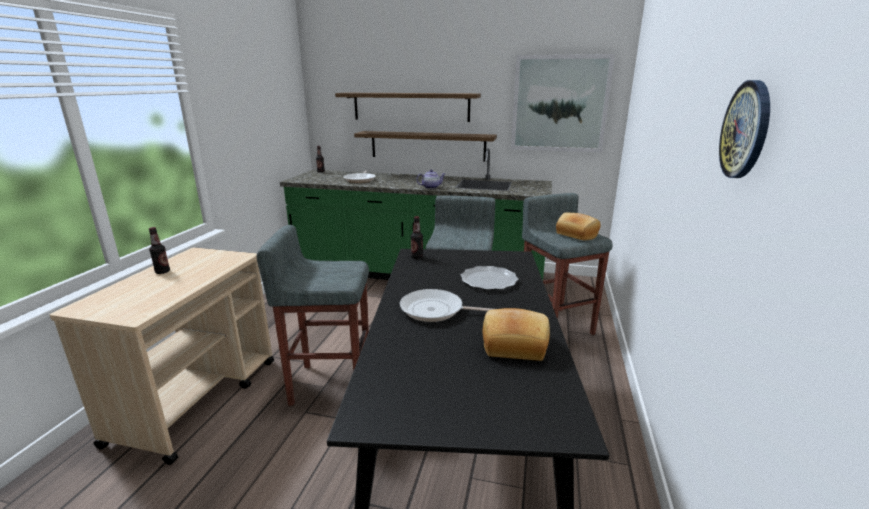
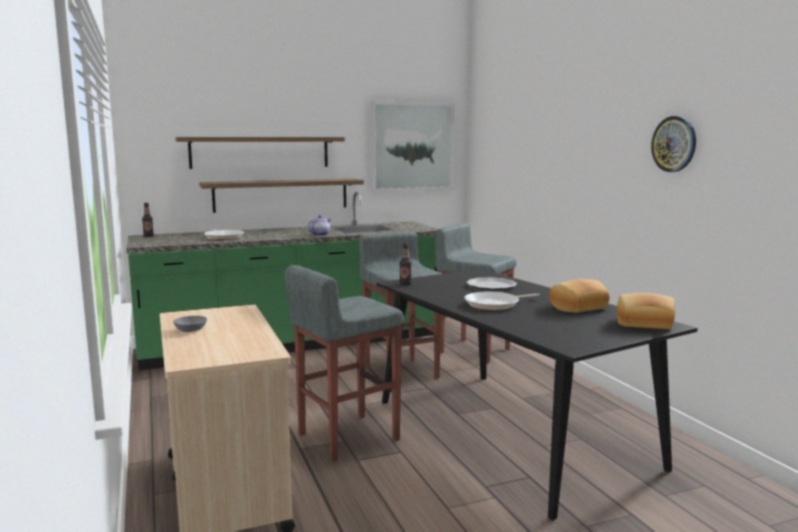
camera: 35 degrees left, 10 degrees down
bottle [149,227,170,274] -> grey bowl [173,316,207,332]
bread [556,213,601,240] -> bread moved to [617,293,675,329]

